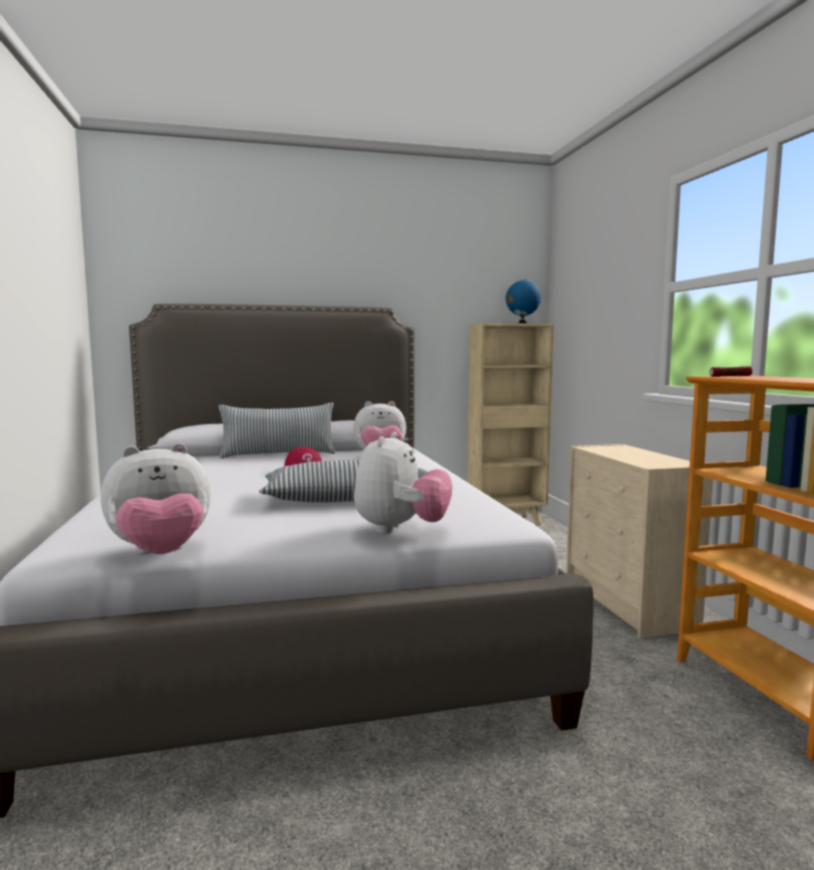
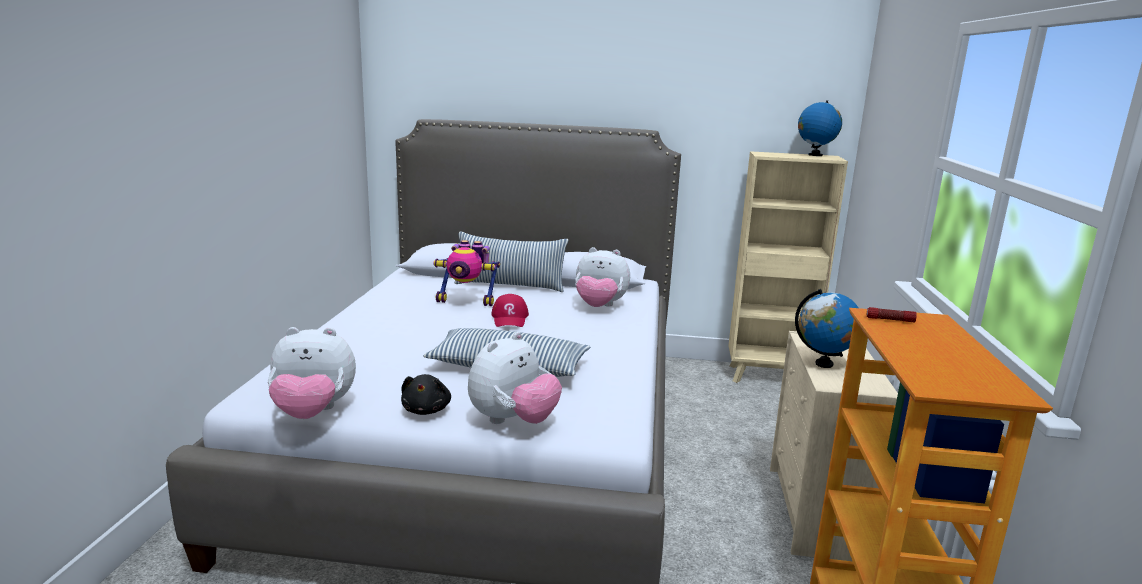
camera: 20 degrees right, 10 degrees up
none -> black plush toy [401,374,451,415]
none -> toy robot [433,240,500,306]
none -> globe [795,289,858,368]

